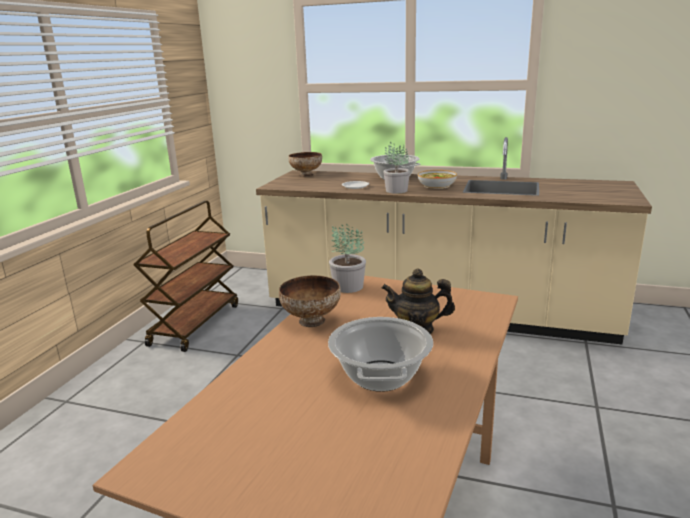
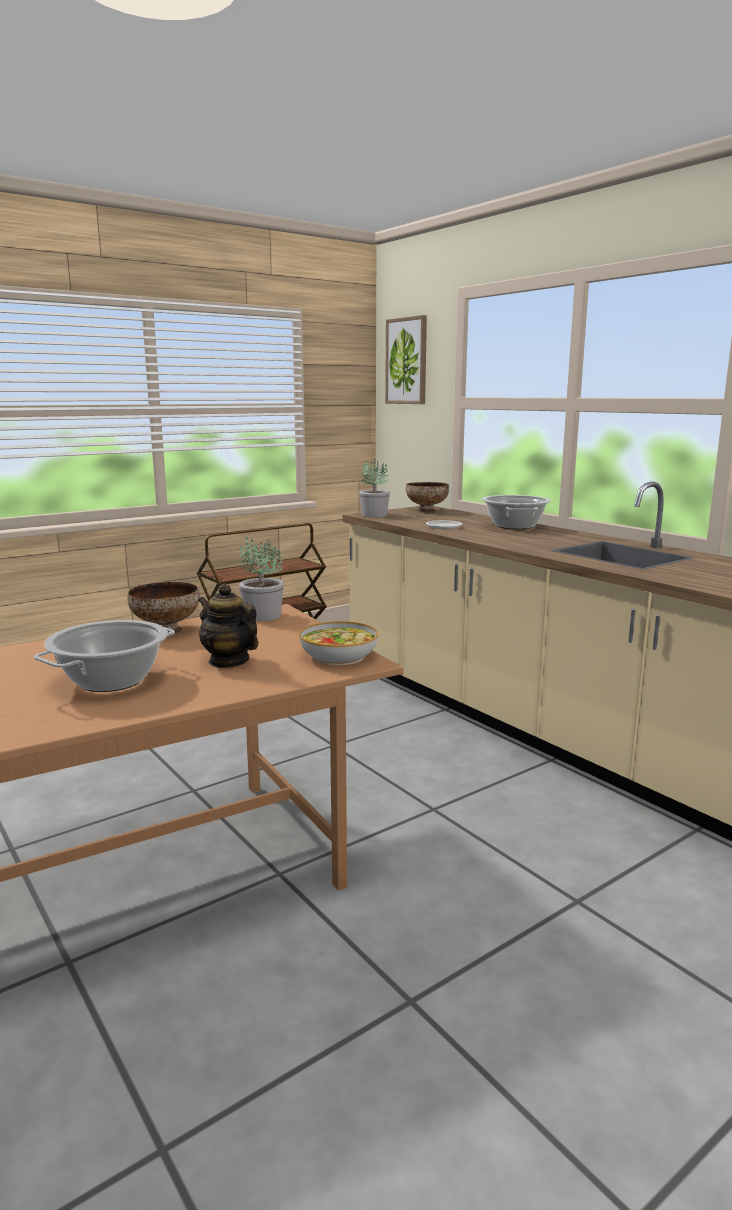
camera: 35 degrees right, 5 degrees down
potted plant [383,142,410,193] -> potted plant moved to [359,459,390,517]
bowl [418,170,457,189] -> bowl moved to [299,621,378,665]
none -> picture [385,315,427,404]

